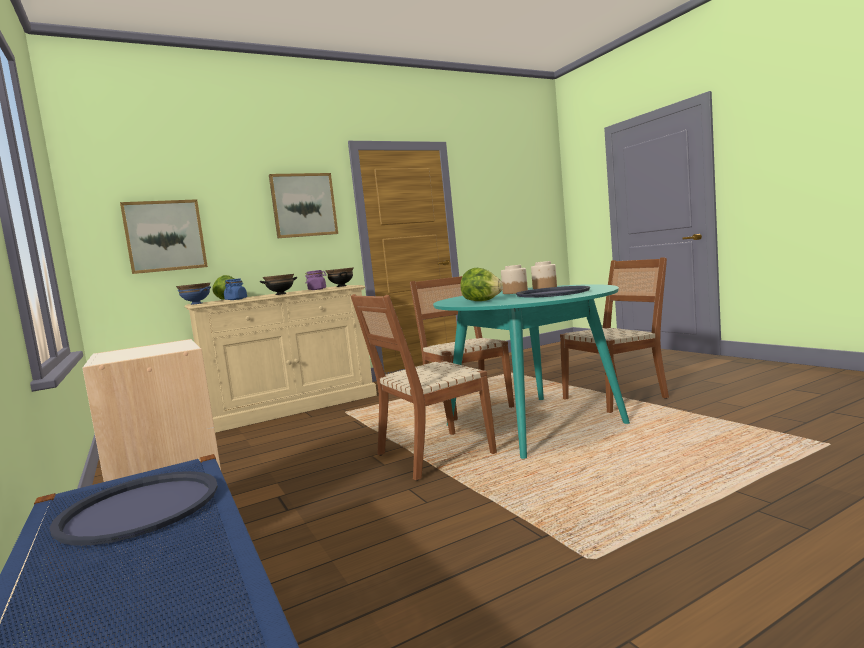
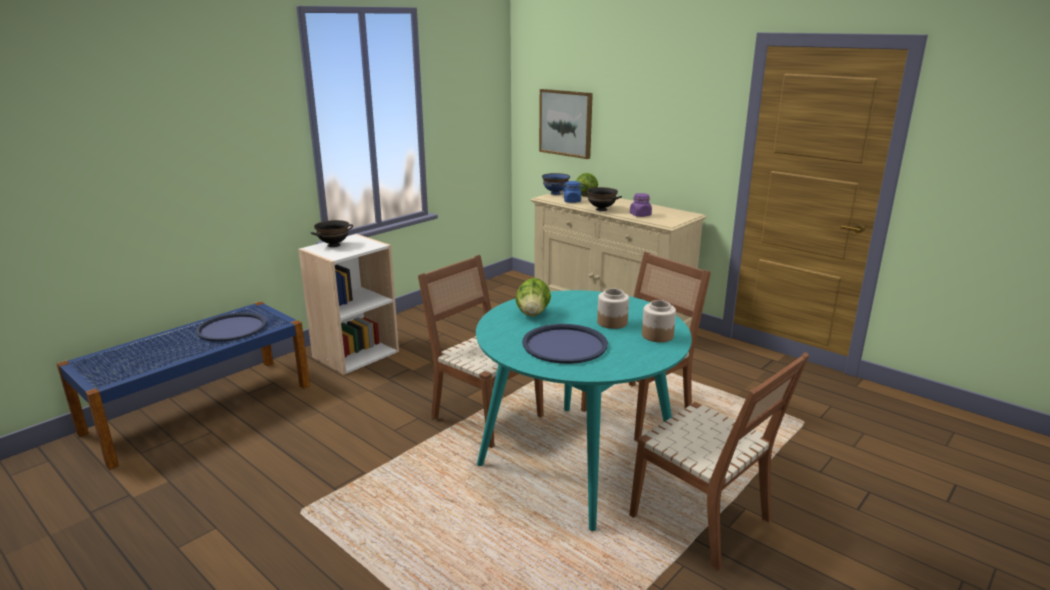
camera: 70 degrees right, 15 degrees up
picture [269,173,338,238] -> none
black bowl [325,267,354,287] -> black bowl moved to [311,220,353,247]

